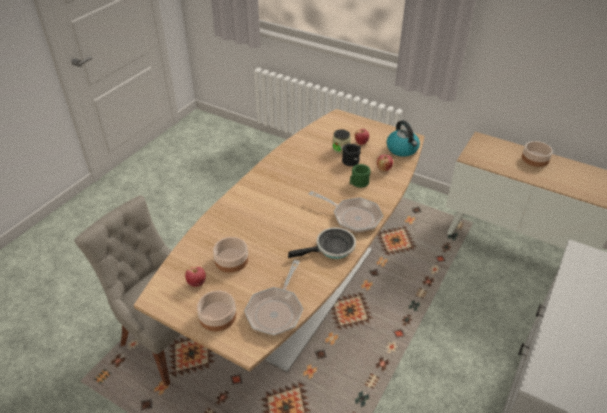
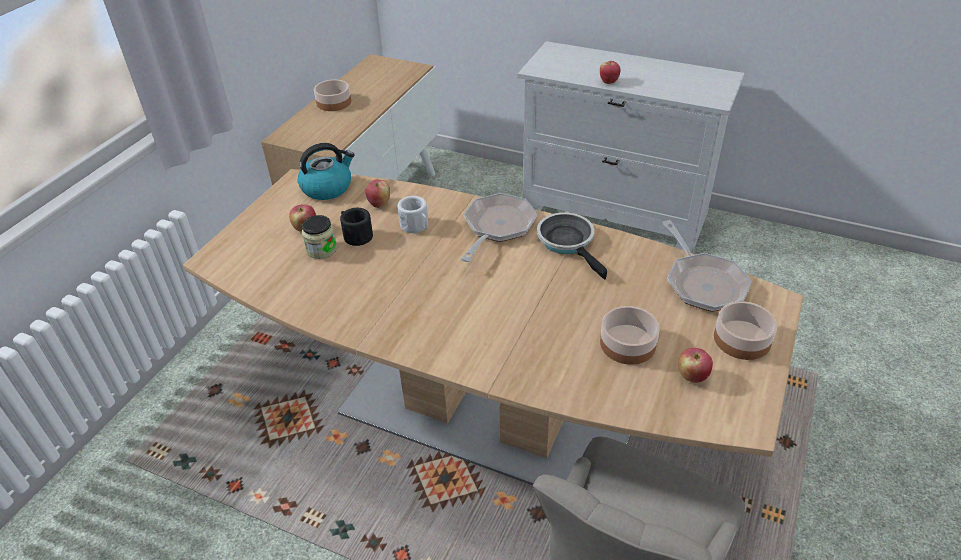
camera: 95 degrees left, 0 degrees up
frying pan [244,260,303,336] -> frying pan turned 60 degrees clockwise [662,220,752,312]
green mug [350,164,371,188] -> white mug [397,196,428,233]
none -> apple [600,61,620,84]

